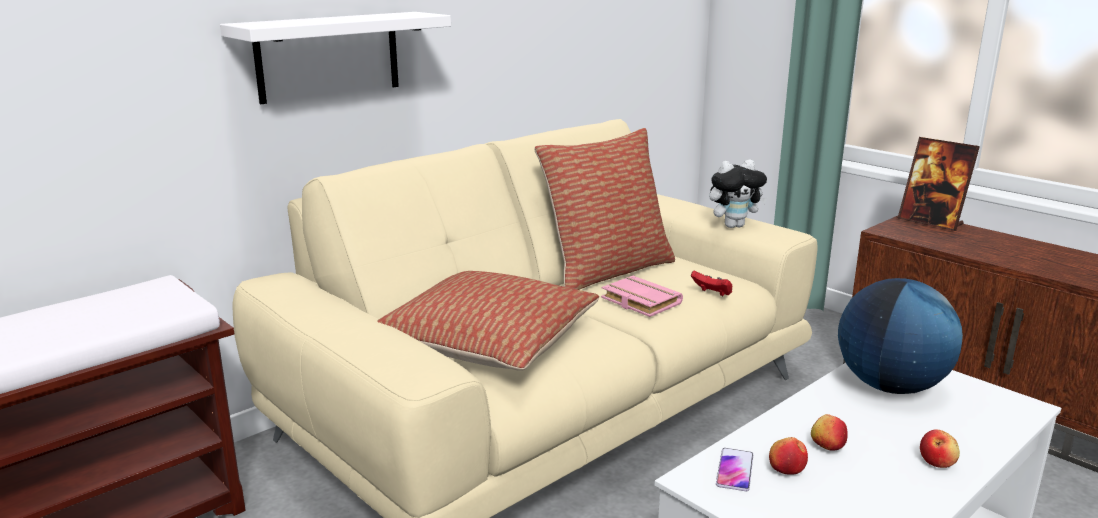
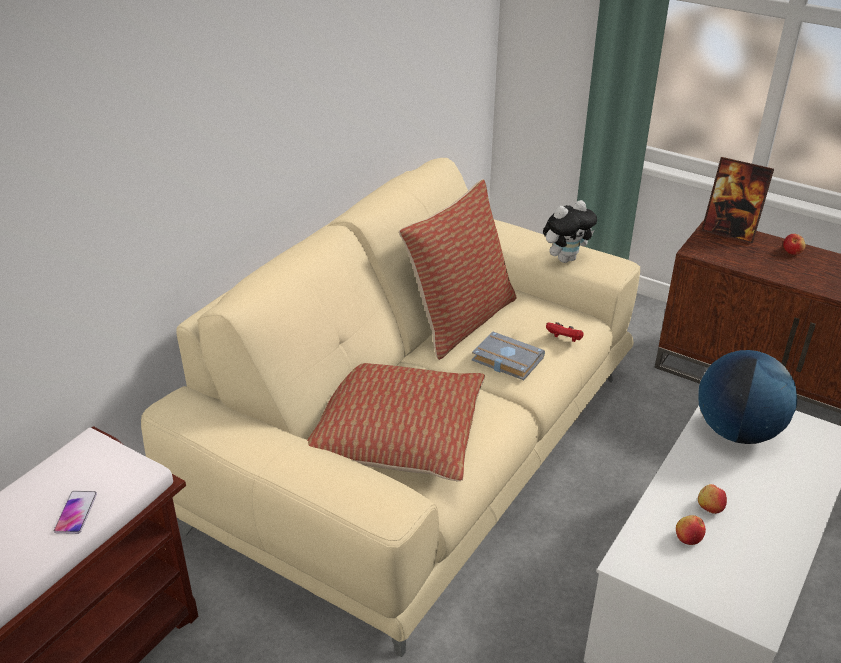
camera: 15 degrees left, 15 degrees up
white shelf [220,12,451,104] -> none
pink book [601,276,683,317] -> grey book [472,332,545,380]
phone [716,448,753,491] -> phone moved to [54,491,97,534]
apple [920,430,960,468] -> apple moved to [783,234,805,255]

